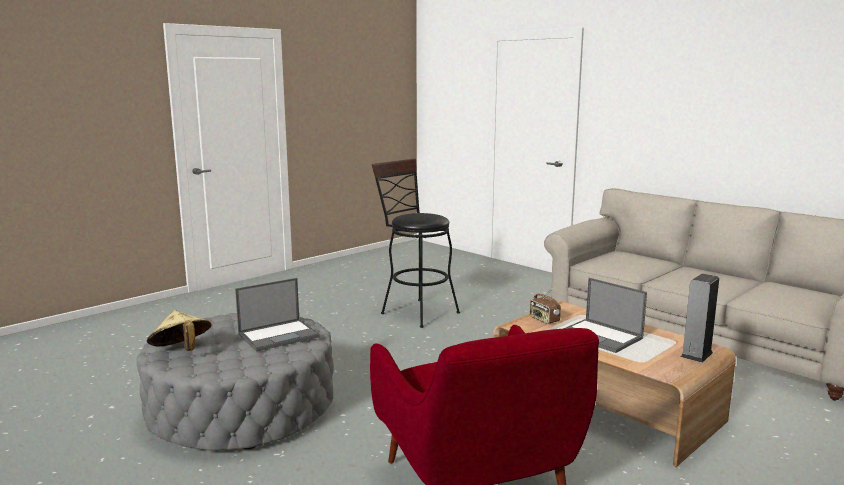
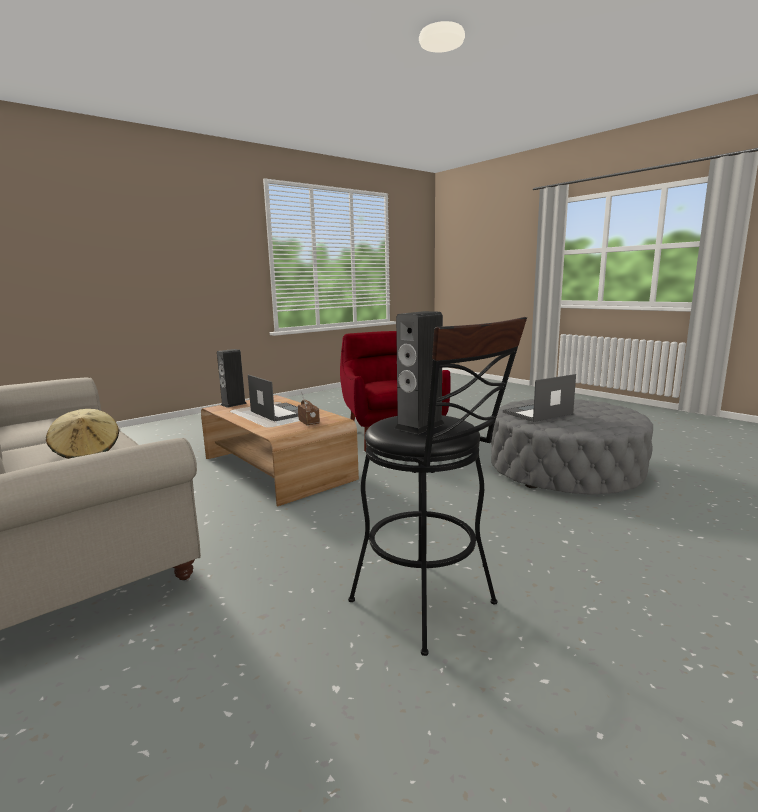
camera: 175 degrees left, 0 degrees up
beige hat [147,310,212,351] -> beige hat moved to [46,409,119,459]
none -> speaker [395,311,445,434]

